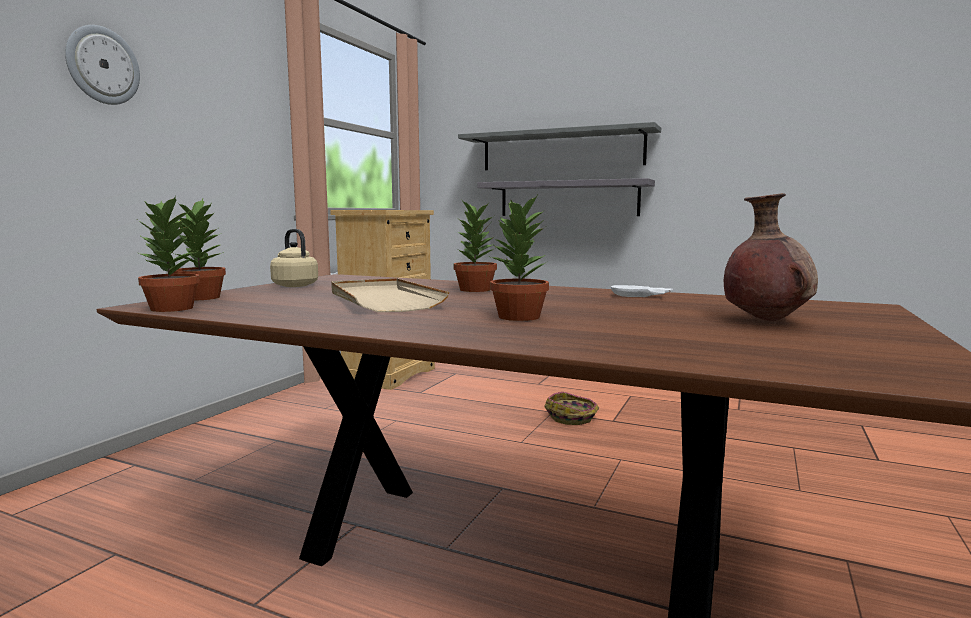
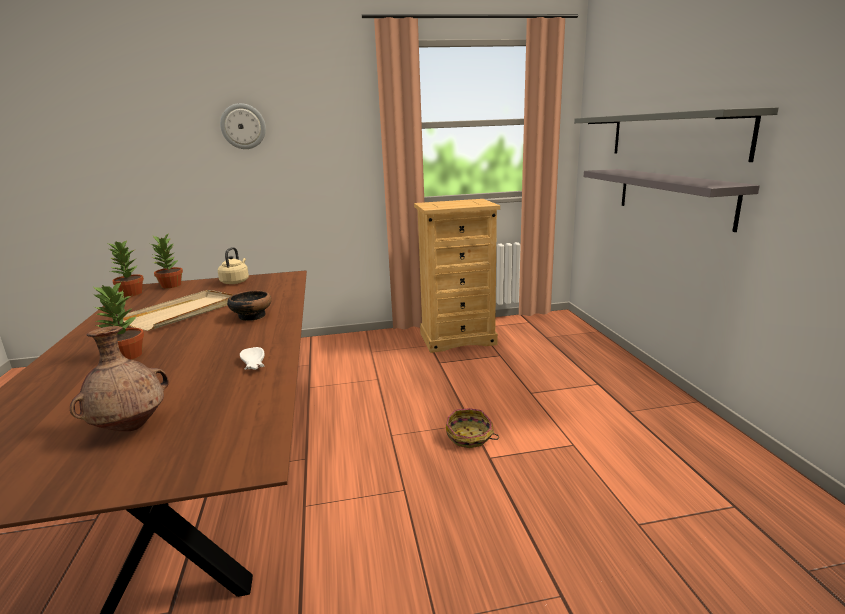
camera: 55 degrees right, 10 degrees up
potted plant [453,199,497,292] -> bowl [227,290,271,321]

